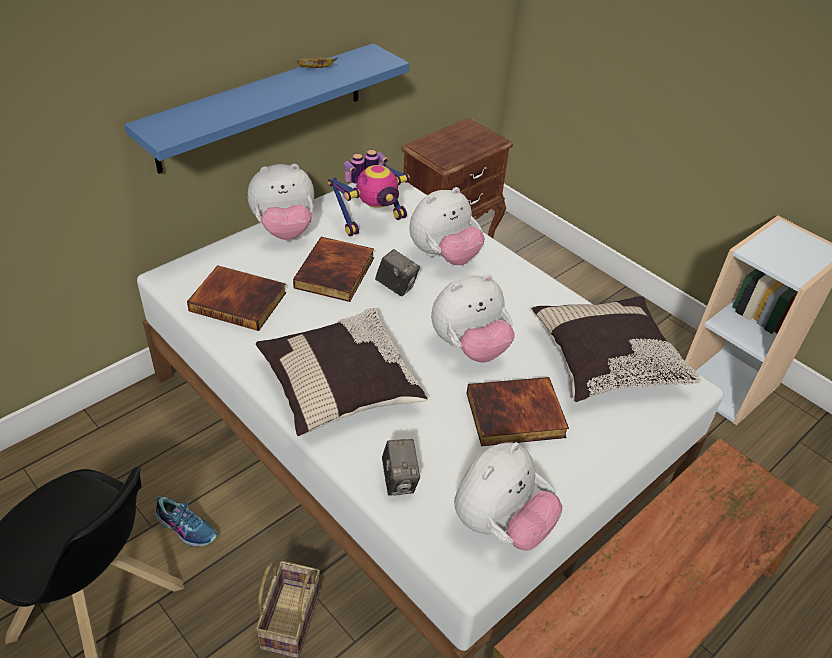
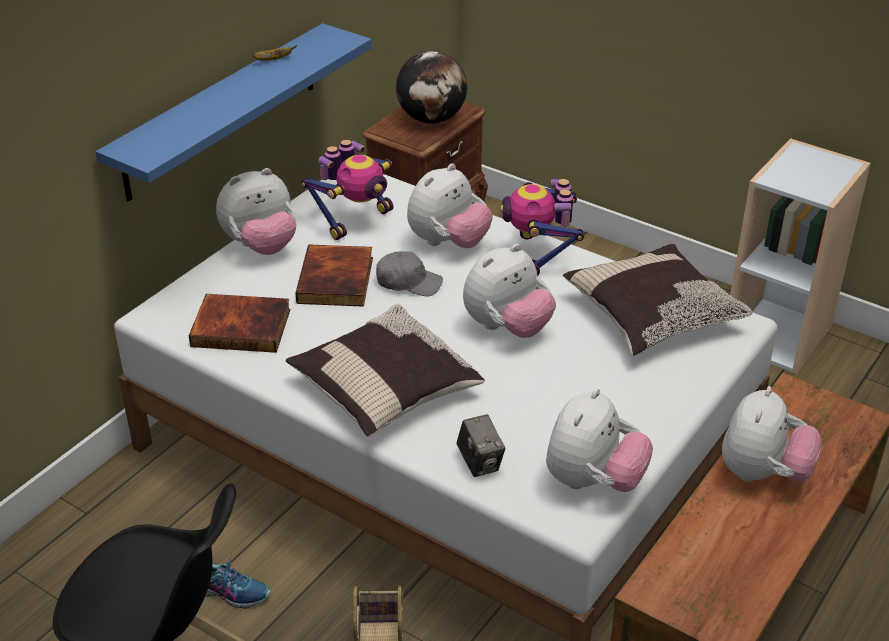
camera: 10 degrees left, 5 degrees down
camera [375,249,420,296] -> grey cap [376,251,443,296]
book [467,377,569,446] -> none
none -> globe [396,51,467,124]
none -> toy robot [500,179,584,276]
none -> plush toy [722,386,822,482]

